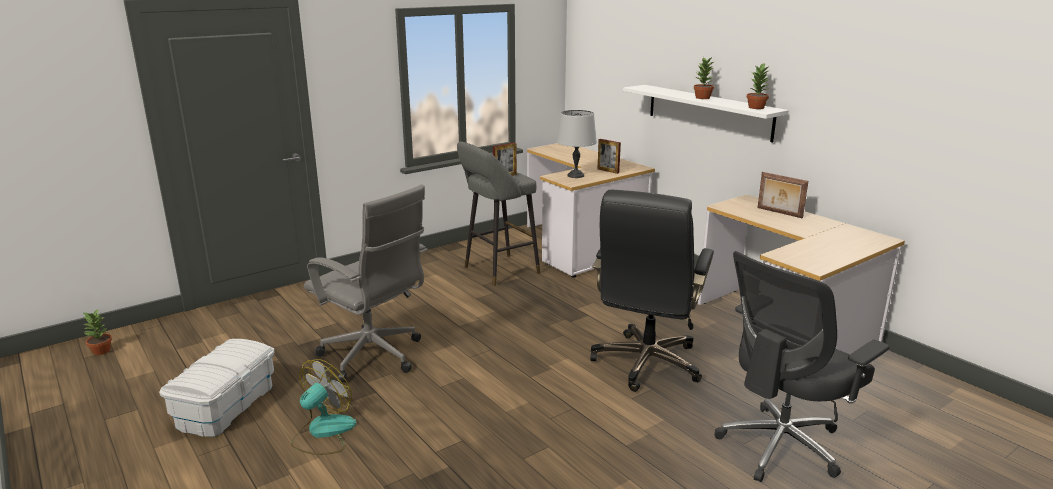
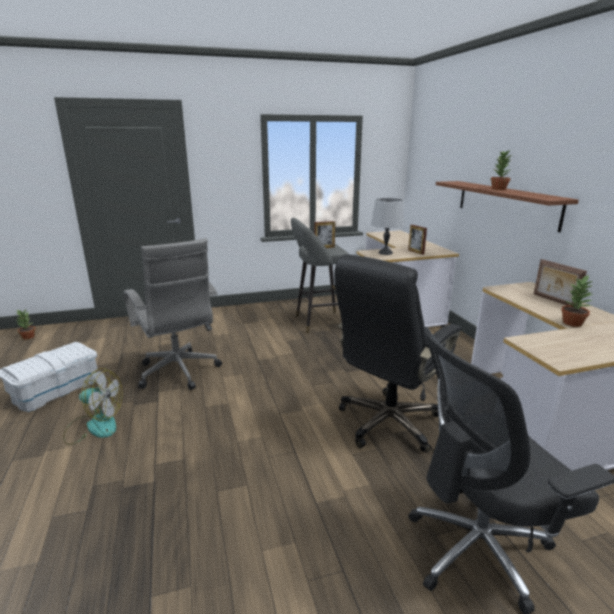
camera: 20 degrees right, 0 degrees up
fan [291,359,356,455] -> fan turned 45 degrees clockwise [63,368,123,445]
white shelf [623,85,789,143] -> brown shelf [436,181,579,232]
potted plant [747,62,769,109] -> potted plant moved to [561,275,593,327]

